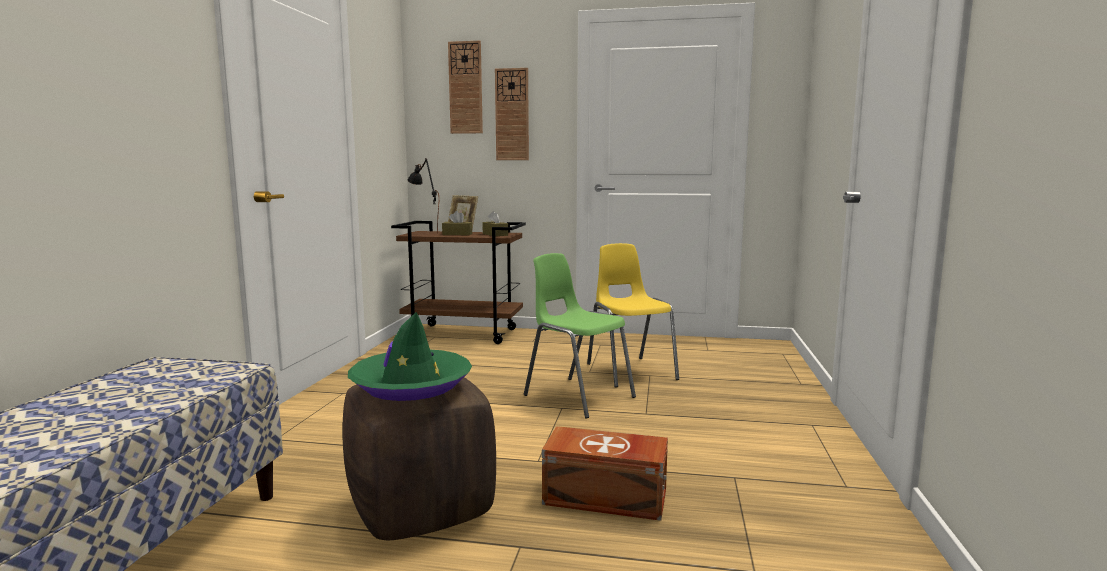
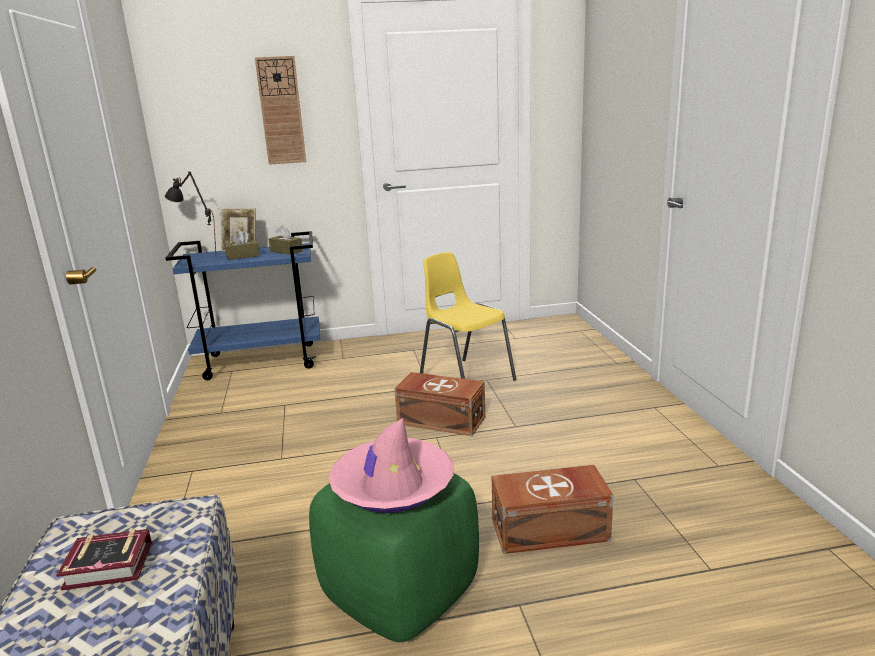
camera: 20 degrees left, 10 degrees up
brown ottoman [342,377,496,540] -> green ottoman [309,473,479,642]
green hat [348,312,472,401] -> pink hat [328,418,454,513]
brown cart [391,221,526,344] -> blue cart [166,231,320,380]
wall clock [448,41,483,134] -> none
green chair [524,253,636,418] -> brown storage box [394,372,485,436]
none -> book [57,529,152,590]

